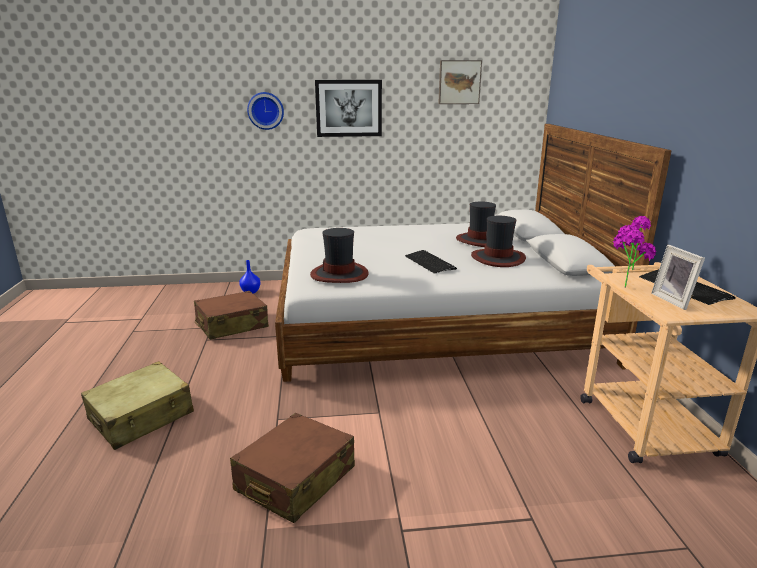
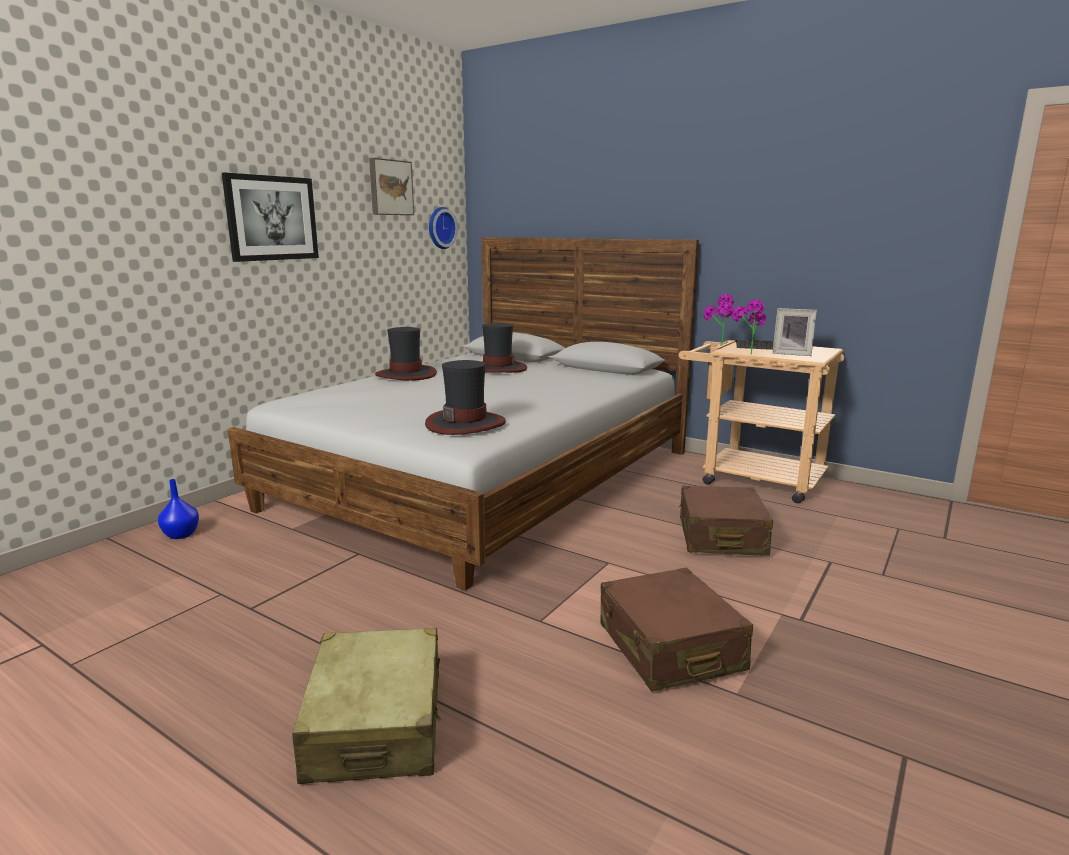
camera: 50 degrees left, 5 degrees down
brown suitcase [194,291,269,340] -> brown suitcase moved to [679,486,773,556]
wall clock [247,92,284,130] -> wall clock moved to [429,207,458,249]
keyboard [405,250,457,274] -> none
hat [471,216,526,267] -> hat moved to [375,327,437,381]

